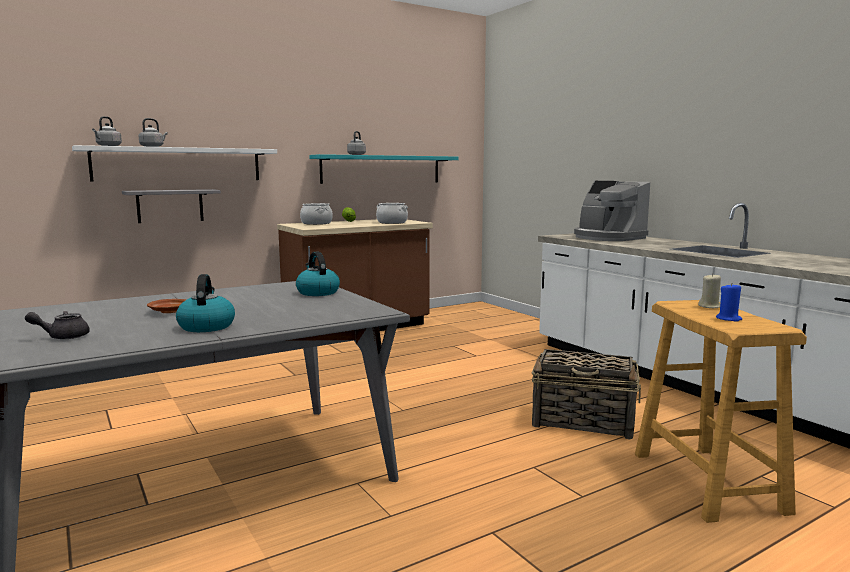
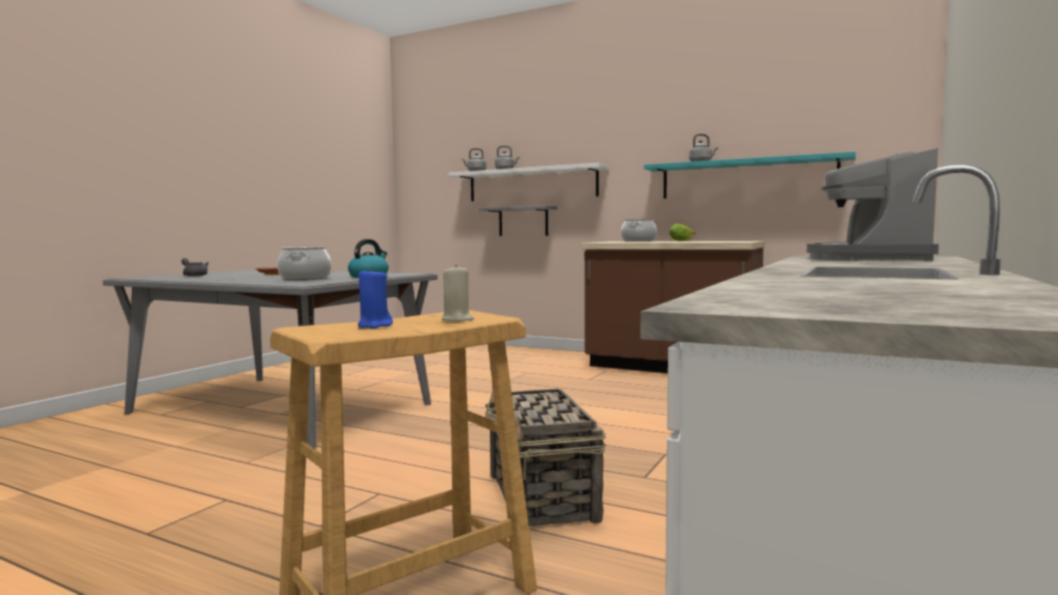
camera: 60 degrees right, 5 degrees down
kettle [176,274,235,332] -> none
cooking pot [376,203,408,224] -> cooking pot moved to [277,247,332,280]

